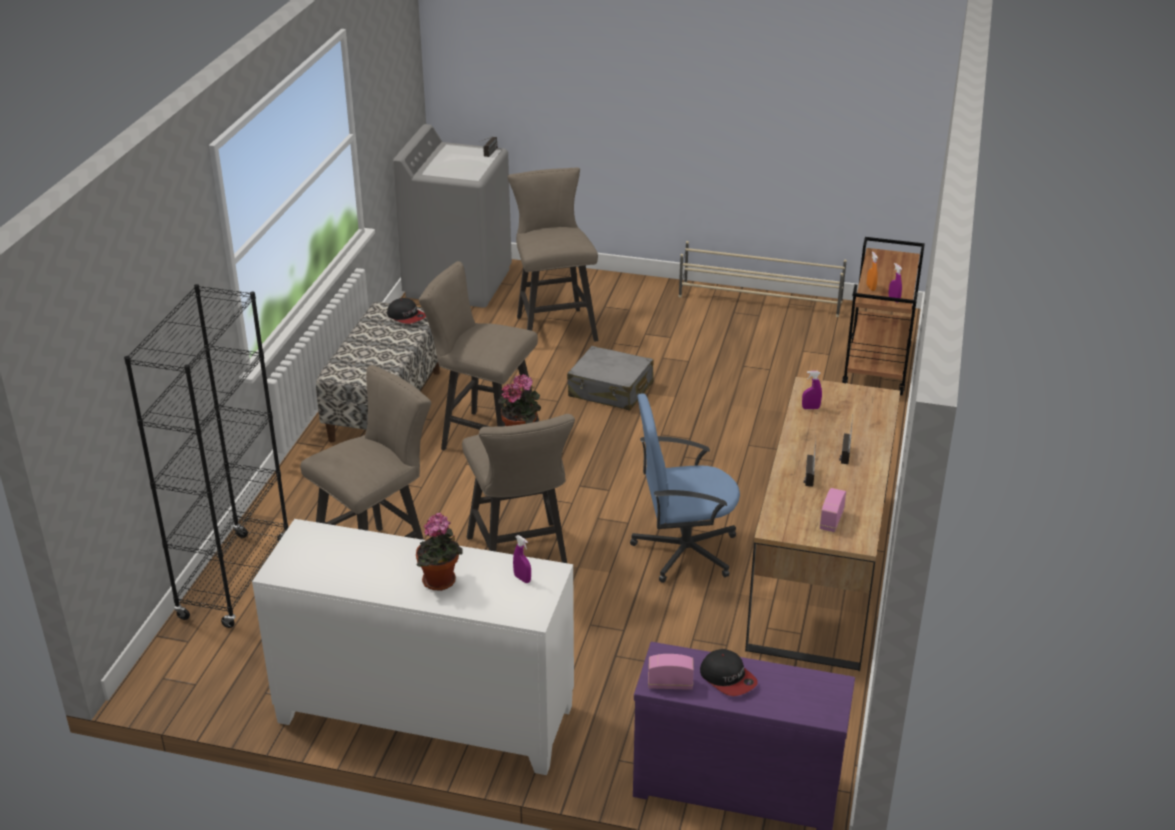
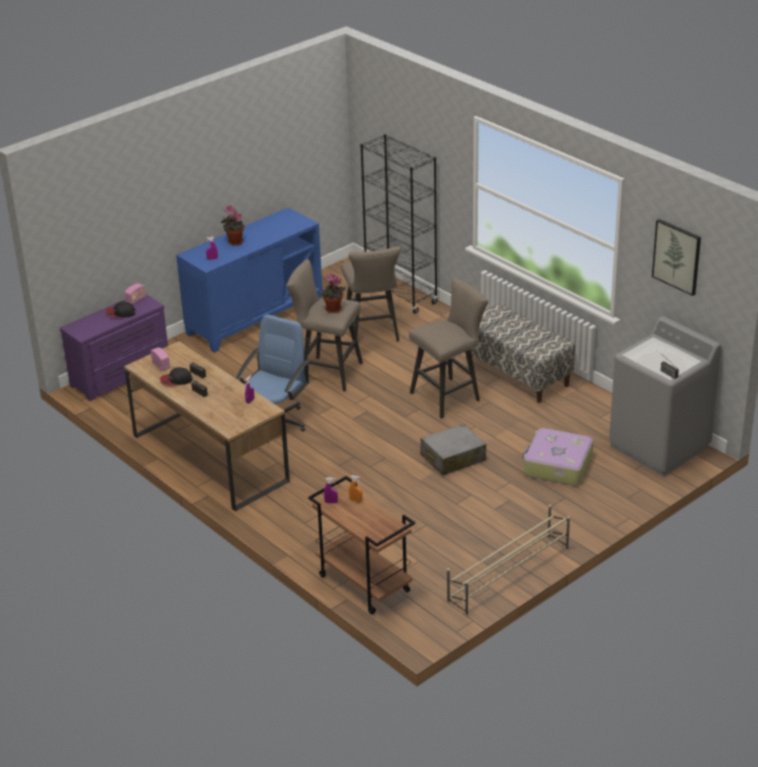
camera: 125 degrees right, 0 degrees up
white cabinet [252,519,574,775] -> blue cabinet [176,207,322,353]
cap [387,298,426,324] -> cap moved to [160,367,193,386]
beige stool [507,168,598,341] -> suitcase [522,428,593,485]
none -> picture [652,219,701,296]

